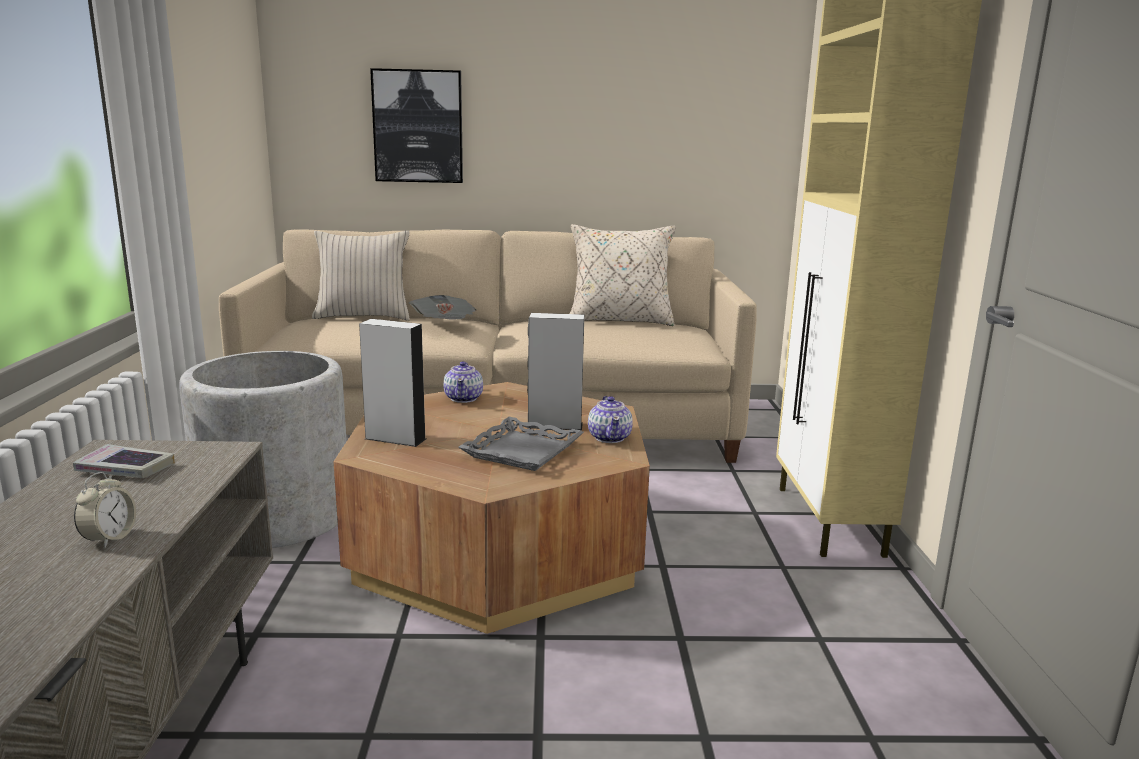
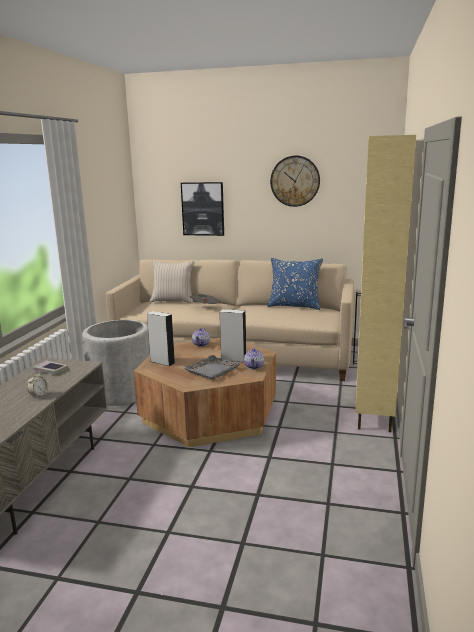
camera: 15 degrees right, 0 degrees up
beige pillow [569,224,676,326] -> blue pillow [267,258,323,310]
none -> wall clock [270,156,320,207]

